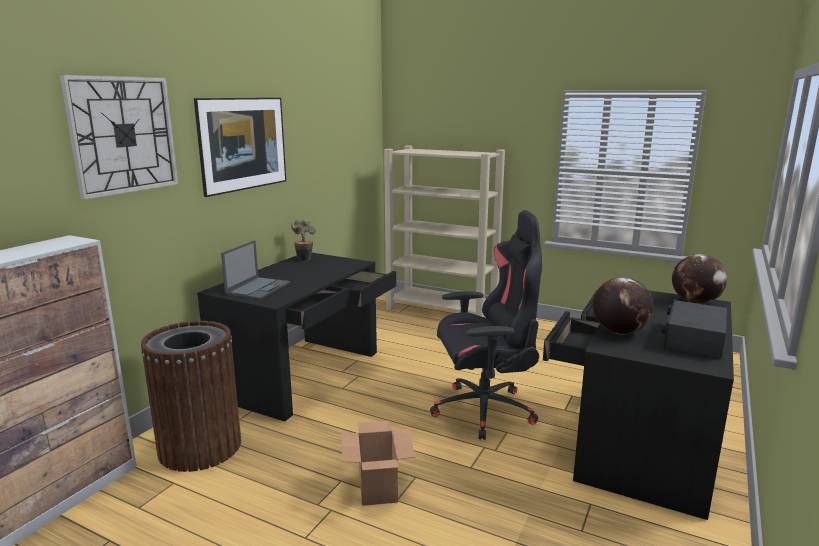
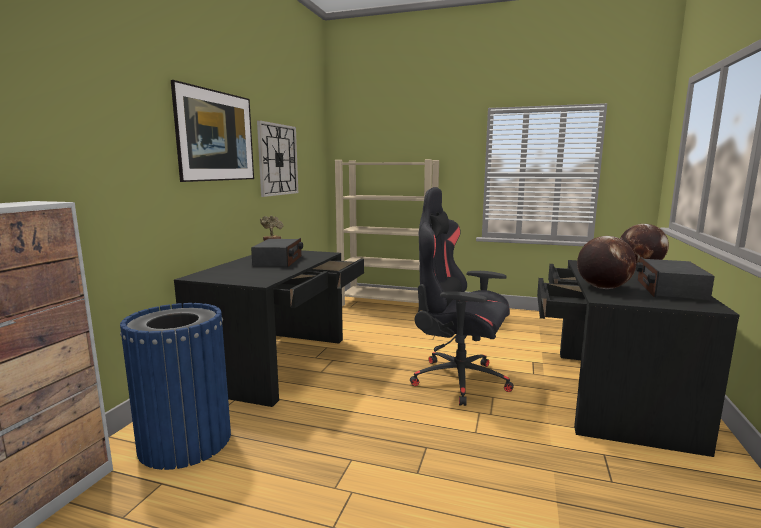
camera: 10 degrees left, 5 degrees down
wall clock [60,75,178,200] -> wall clock moved to [257,120,298,197]
brown trash can [141,321,241,472] -> blue trash can [120,303,231,470]
laptop [221,240,290,299] -> none
cardboard box [341,421,415,506] -> none
black office chair [430,210,542,440] -> black office chair turned 135 degrees counterclockwise [410,187,514,406]
none -> radio [251,238,303,267]

